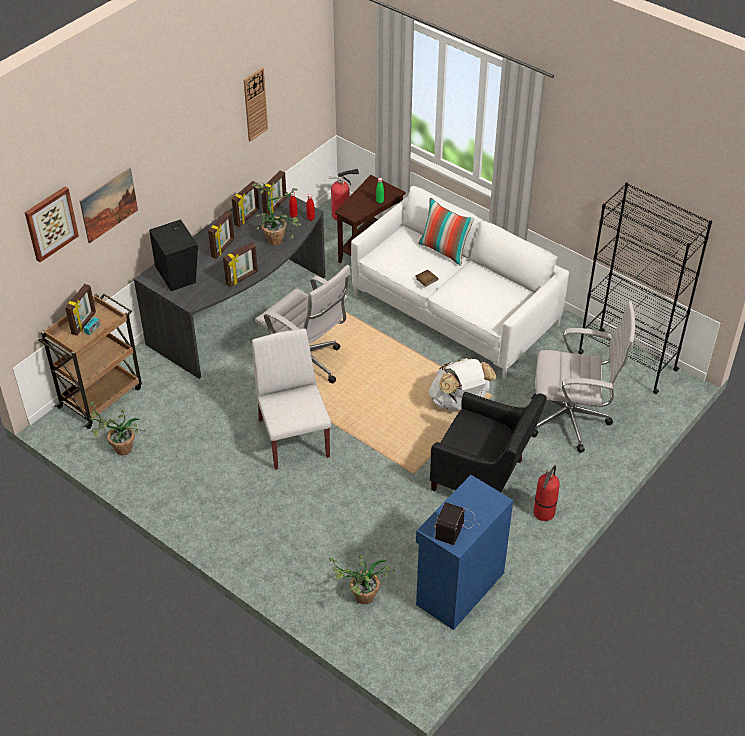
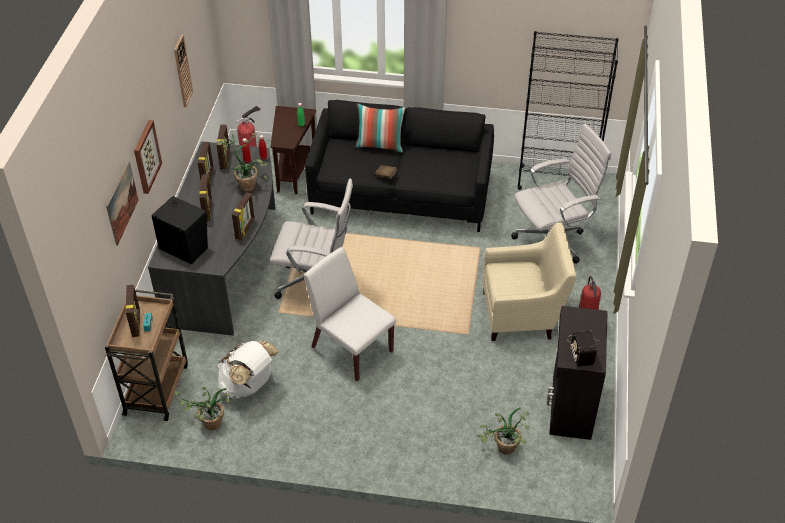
camera: 30 degrees left, 0 degrees up
picture [25,187,79,262] -> picture moved to [134,120,162,194]
white sofa [351,186,569,380] -> black sofa [305,100,494,232]
blue cabinet [416,475,513,630] -> black cabinet [547,306,608,440]
white backpack [429,358,496,411] -> white backpack moved to [217,340,278,399]
black armchair [430,392,547,492] -> beige armchair [482,223,576,341]

